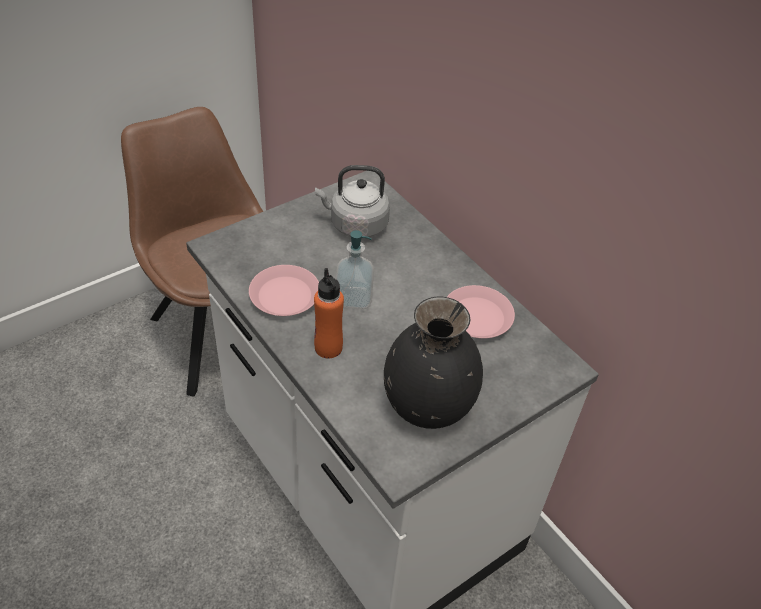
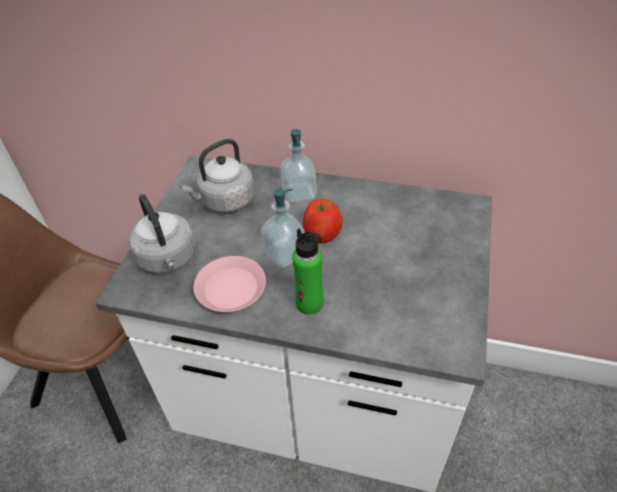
camera: 35 degrees left, 0 degrees up
orange bottle [314,268,344,359] -> green bottle [292,228,324,315]
black vase [384,297,483,429] -> none
pink plate [447,285,515,339] -> none
none -> grey kettle [129,194,195,273]
none -> soap dispenser [280,129,317,203]
none -> apple [303,199,343,243]

